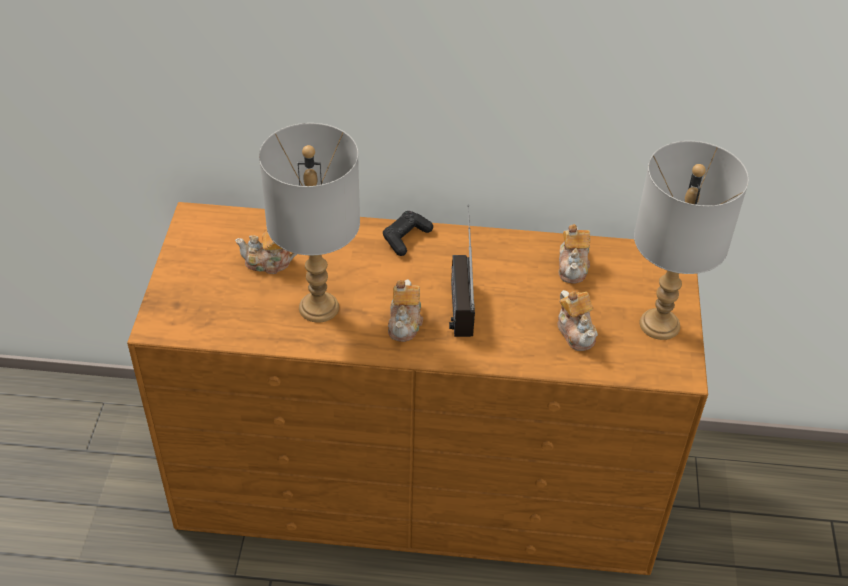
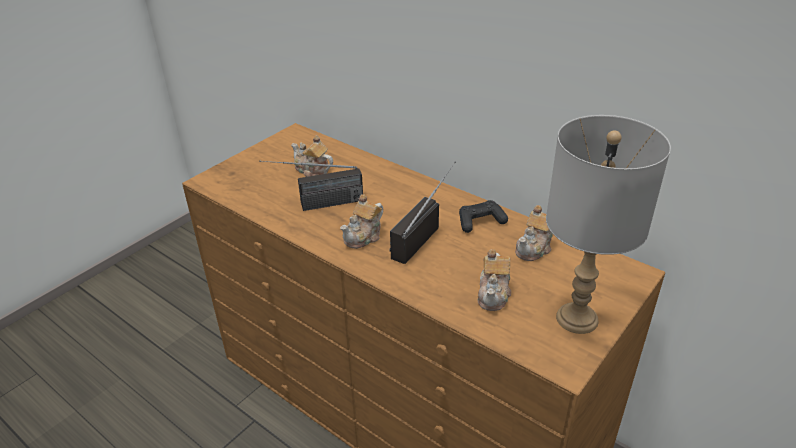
camera: 35 degrees right, 10 degrees down
grey table lamp [259,123,360,323] -> radio [259,161,363,211]
black game controller [383,211,433,256] -> black game controller moved to [459,200,508,233]

